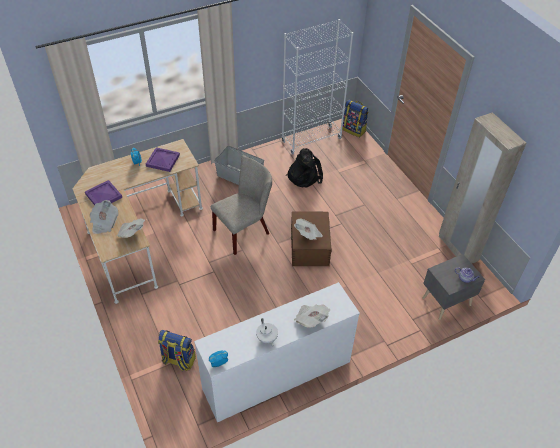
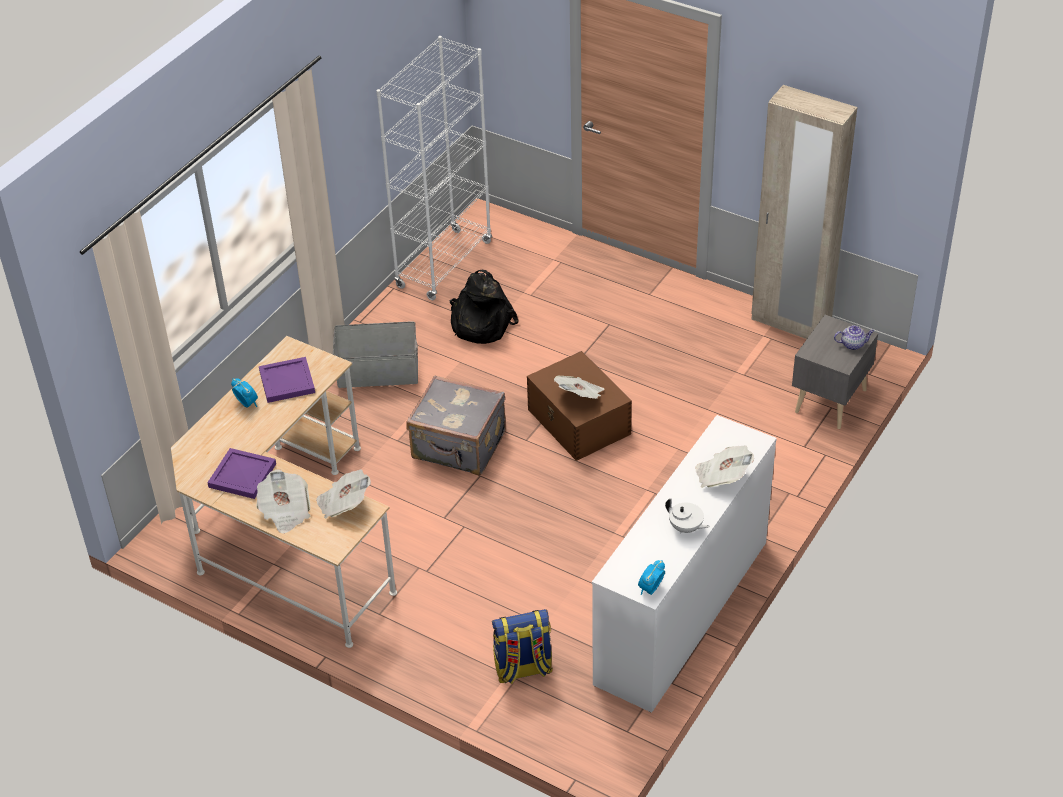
camera: 30 degrees left, 5 degrees down
beige chair [211,155,272,255] -> grey suitcase [406,375,506,475]
backpack [342,100,369,137] -> none

